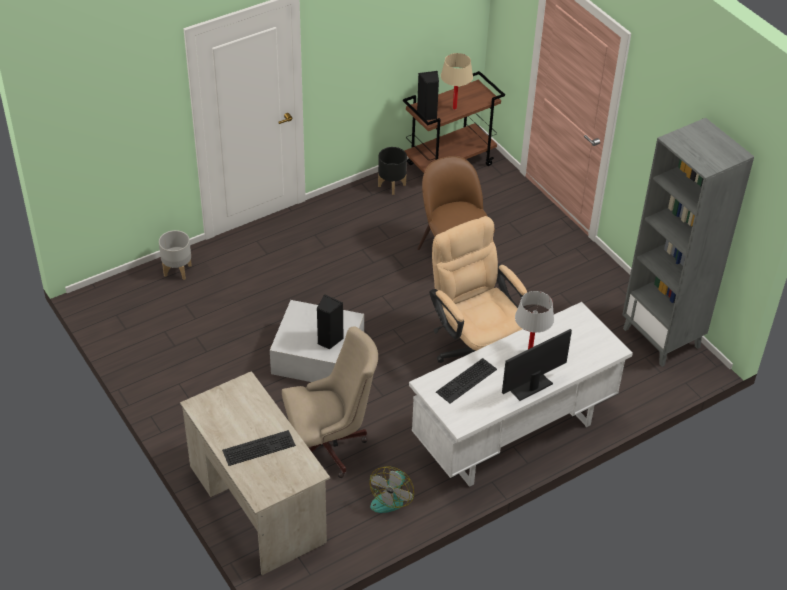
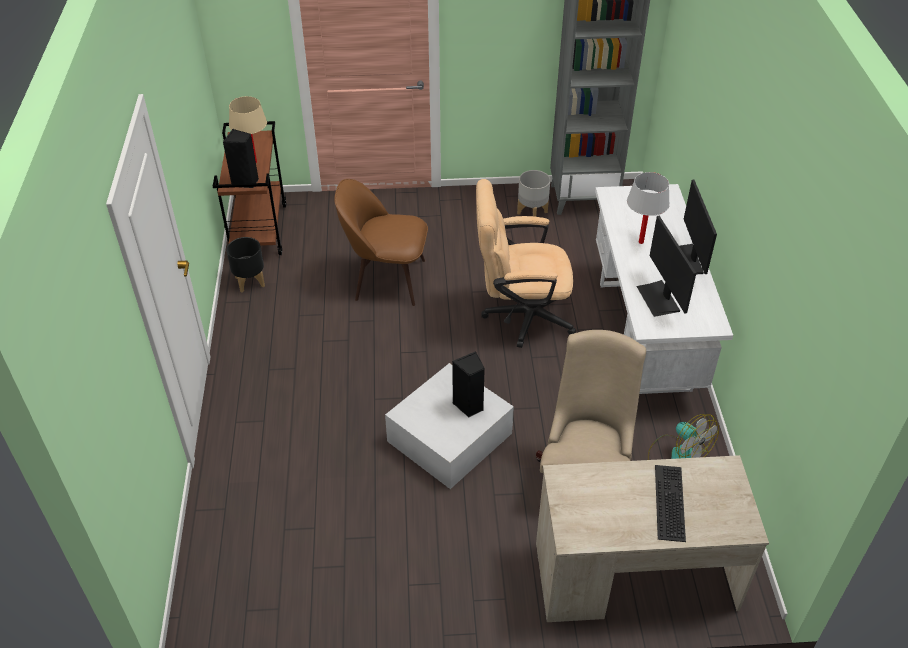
camera: 60 degrees left, 0 degrees up
grey planter [159,230,192,280] -> grey planter moved to [517,170,550,217]
keyboard [436,358,497,404] -> monitor [636,216,696,317]

